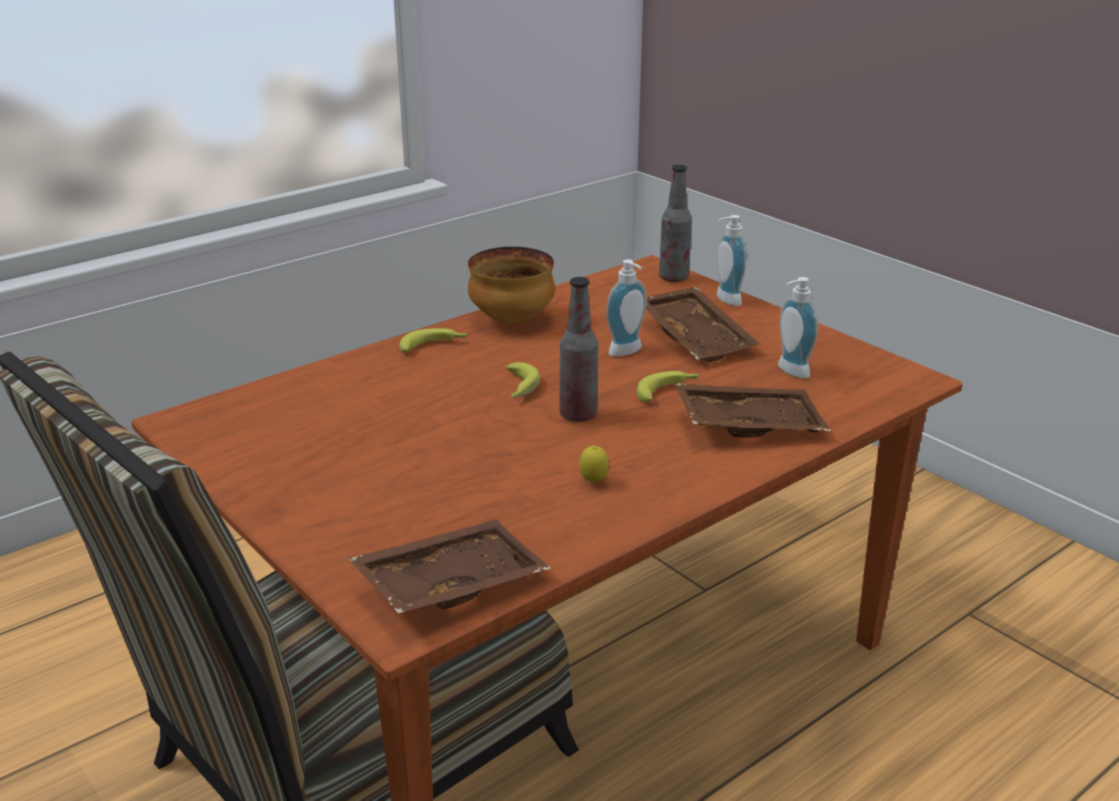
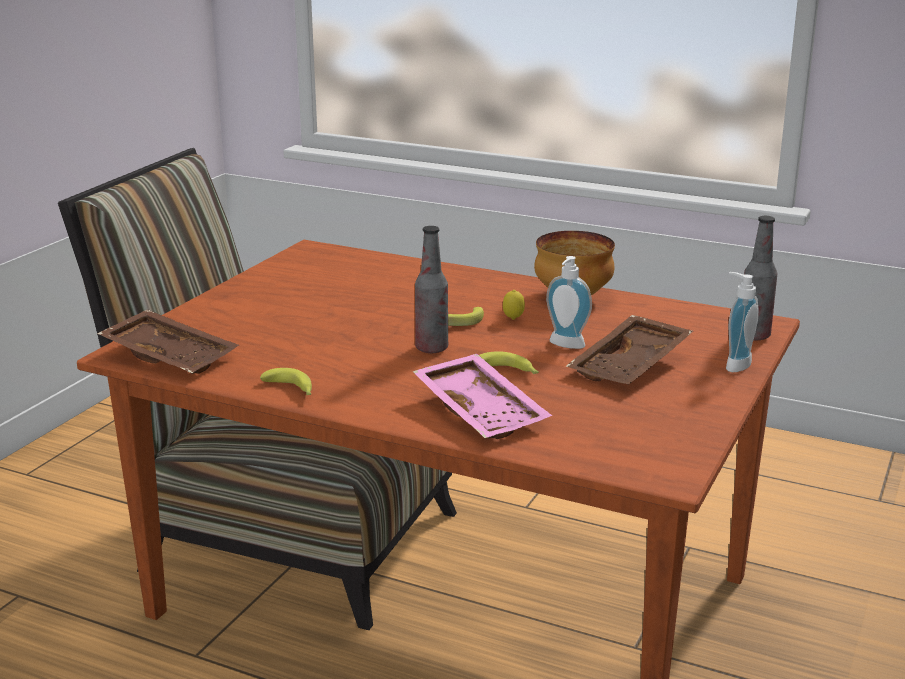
camera: 65 degrees right, 5 degrees down
banana [399,328,468,353] -> banana moved to [260,368,312,395]
lemon [579,445,609,483] -> lemon moved to [503,290,525,320]
brown tray [675,383,831,438] -> pink tray [412,354,552,439]
soap dispenser [778,277,818,379] -> none

